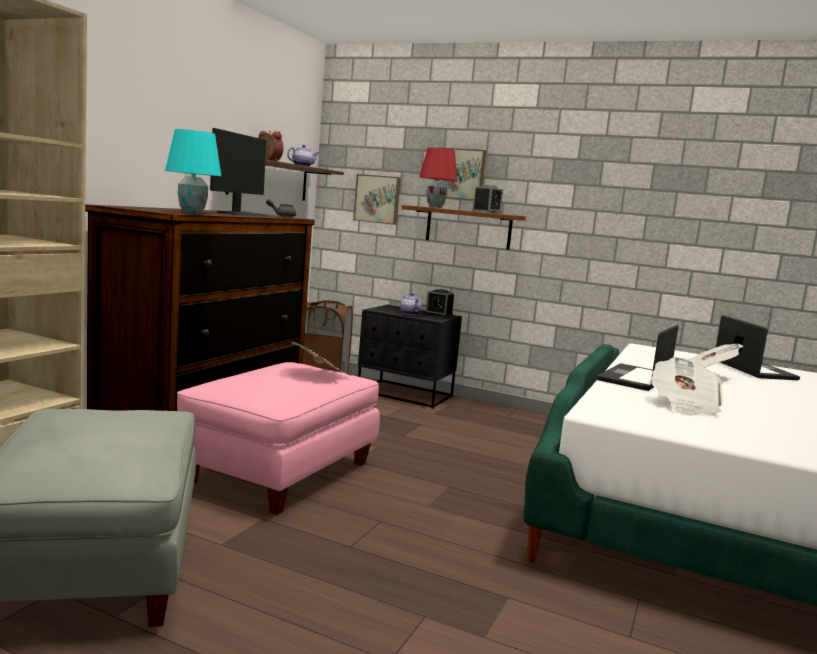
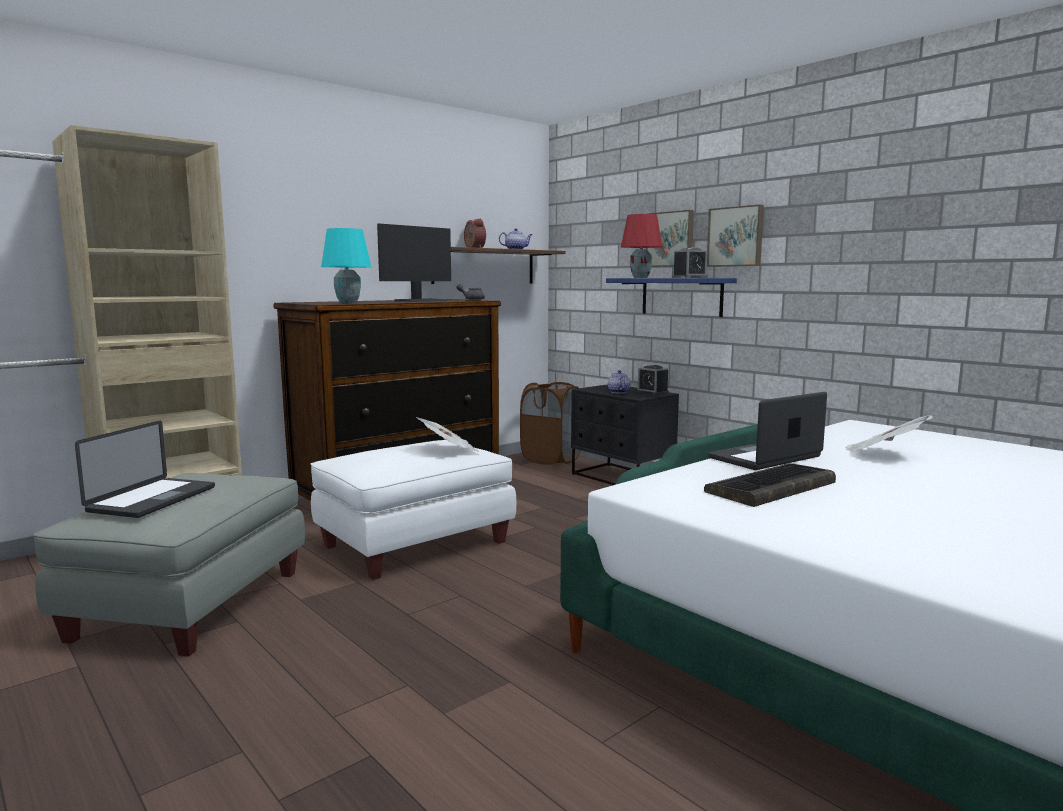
camera: 25 degrees right, 0 degrees up
pink ottoman [177,362,380,515] -> white ottoman [311,440,516,580]
picture [353,174,401,225] -> picture moved to [707,205,764,267]
brown shelf [401,205,526,250] -> blue shelf [606,278,737,317]
newspaper [650,357,723,416] -> keyboard [704,463,836,507]
laptop [716,315,800,380] -> laptop moved to [75,421,215,518]

